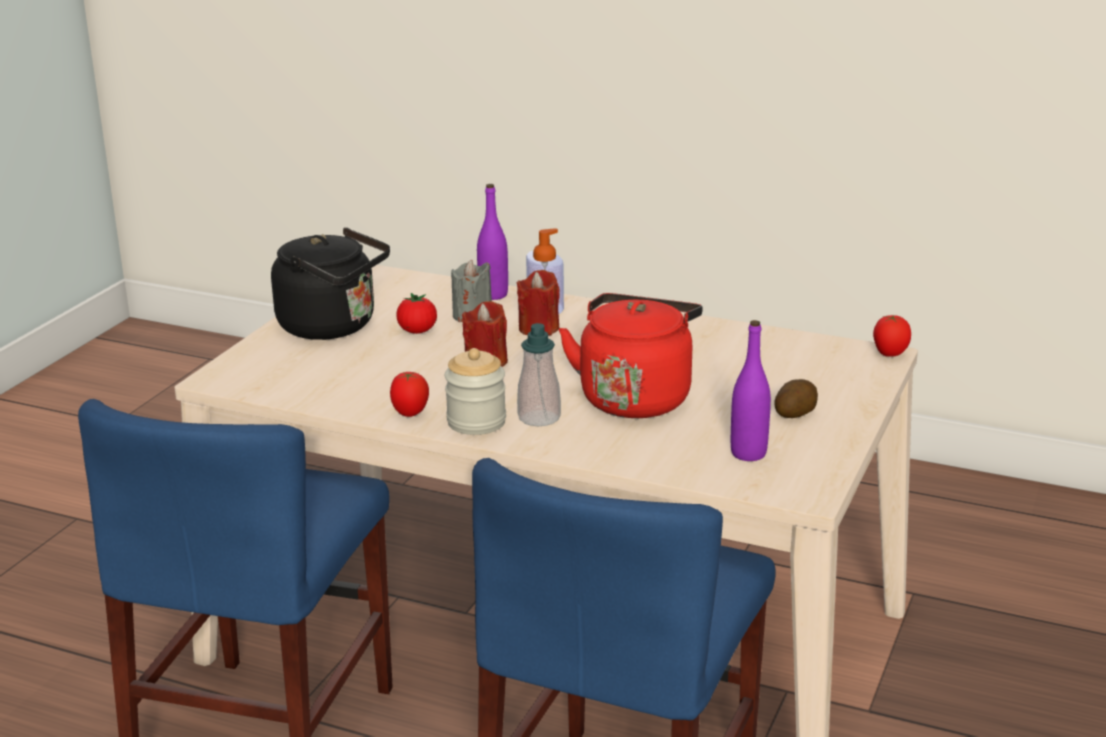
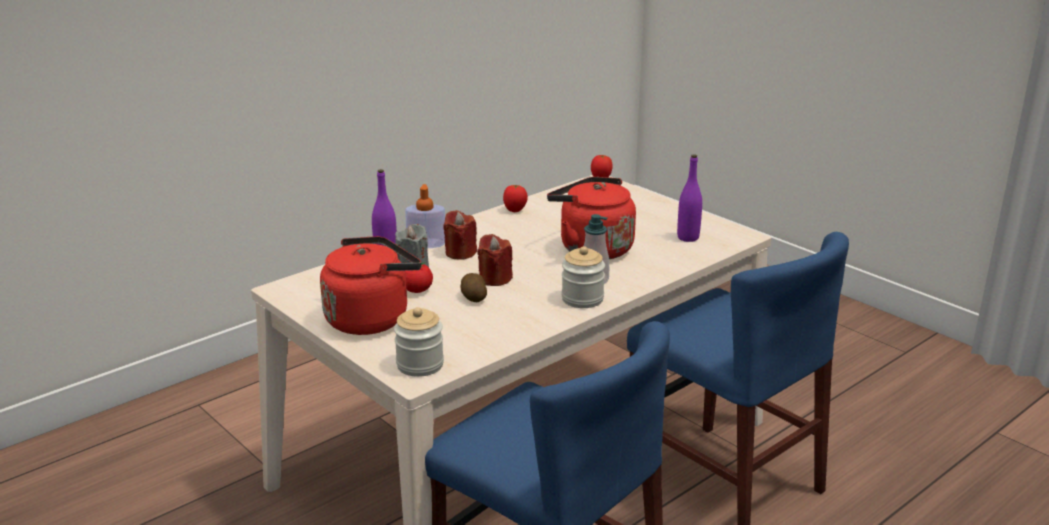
camera: 65 degrees left, 0 degrees up
black kettle [271,228,390,340] -> red kettle [320,236,422,335]
tomato [390,372,429,417] -> tomato moved to [503,185,528,212]
potato [775,379,818,418] -> potato moved to [460,273,487,302]
none -> jar [394,307,444,377]

